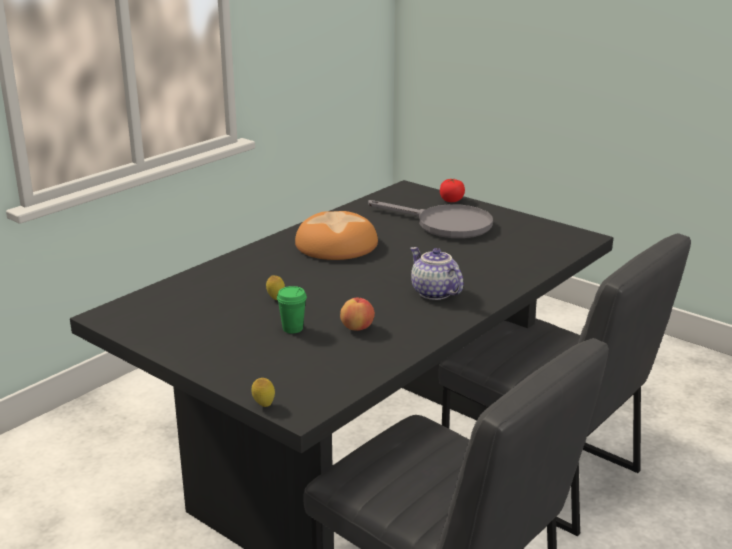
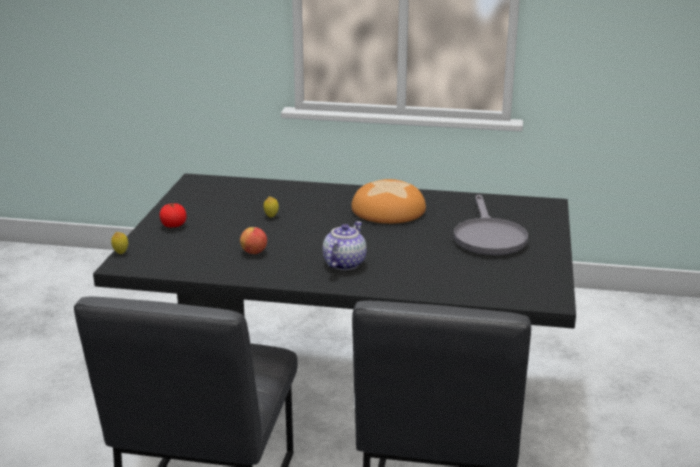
camera: 60 degrees right, 0 degrees up
green cup [277,286,307,334] -> none
tomato [440,179,465,202] -> tomato moved to [160,202,187,227]

